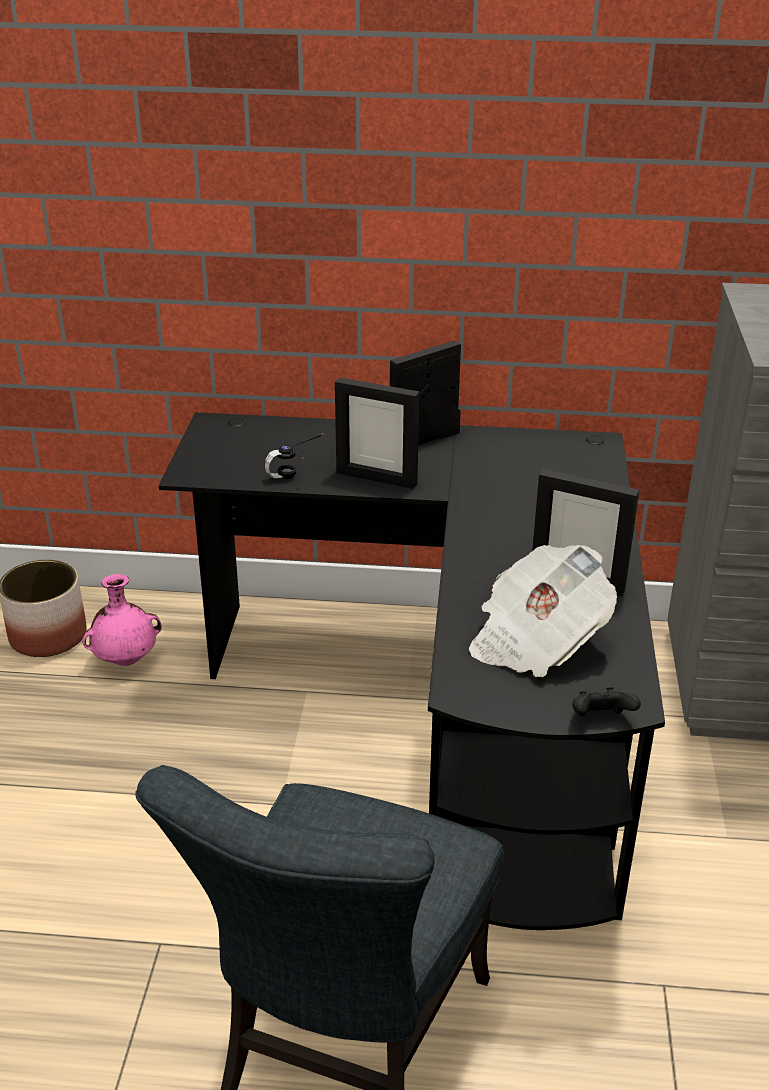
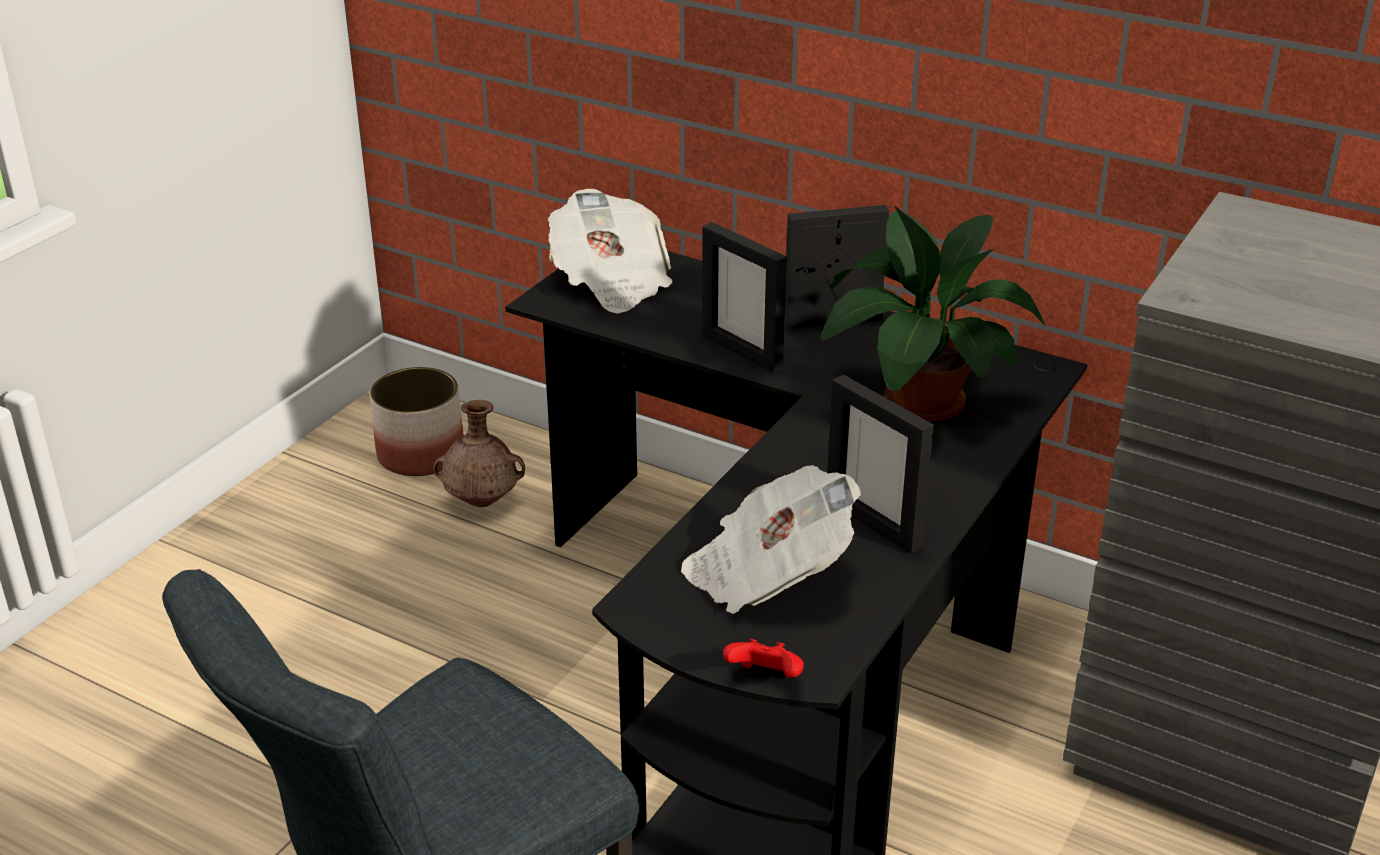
camera: 25 degrees right, 0 degrees up
pink vase [82,574,162,666] -> brown vase [433,400,525,507]
headphones [265,433,326,479] -> none
black game controller [572,687,641,716] -> red game controller [723,639,804,678]
none -> newspaper [548,189,672,314]
none -> potted plant [821,206,1045,422]

